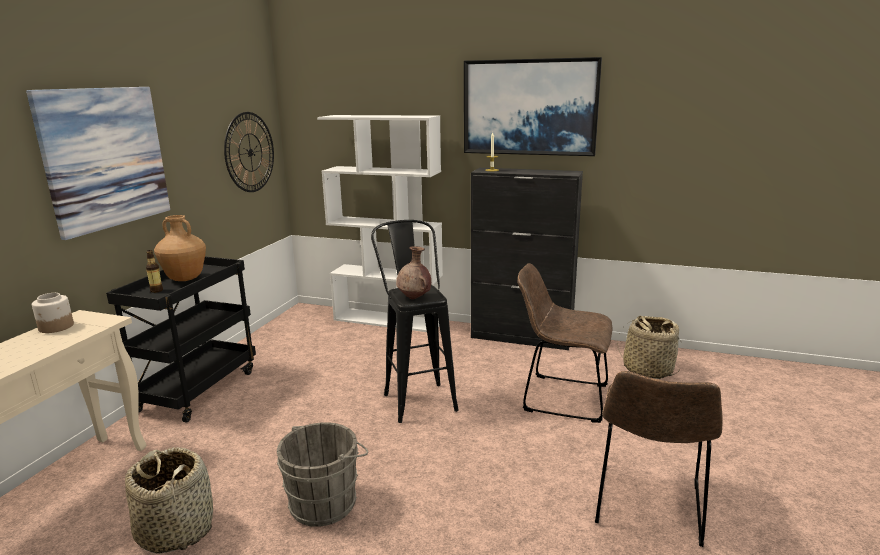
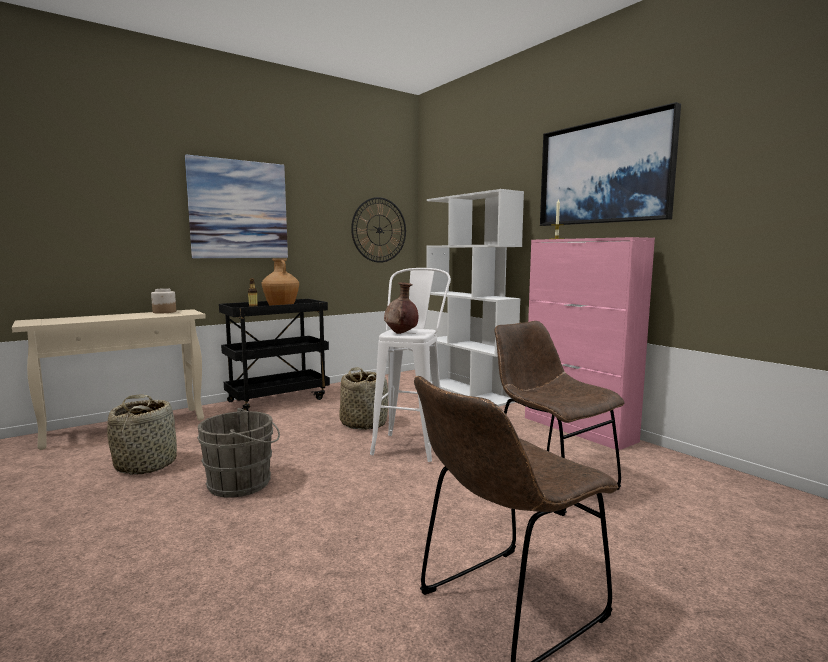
camera: 35 degrees right, 10 degrees down
black stool [371,220,459,423] -> white stool [370,268,451,462]
black cabinet [471,168,583,350] -> pink cabinet [525,237,655,450]
basket [617,316,682,379] -> basket moved to [339,367,388,430]

